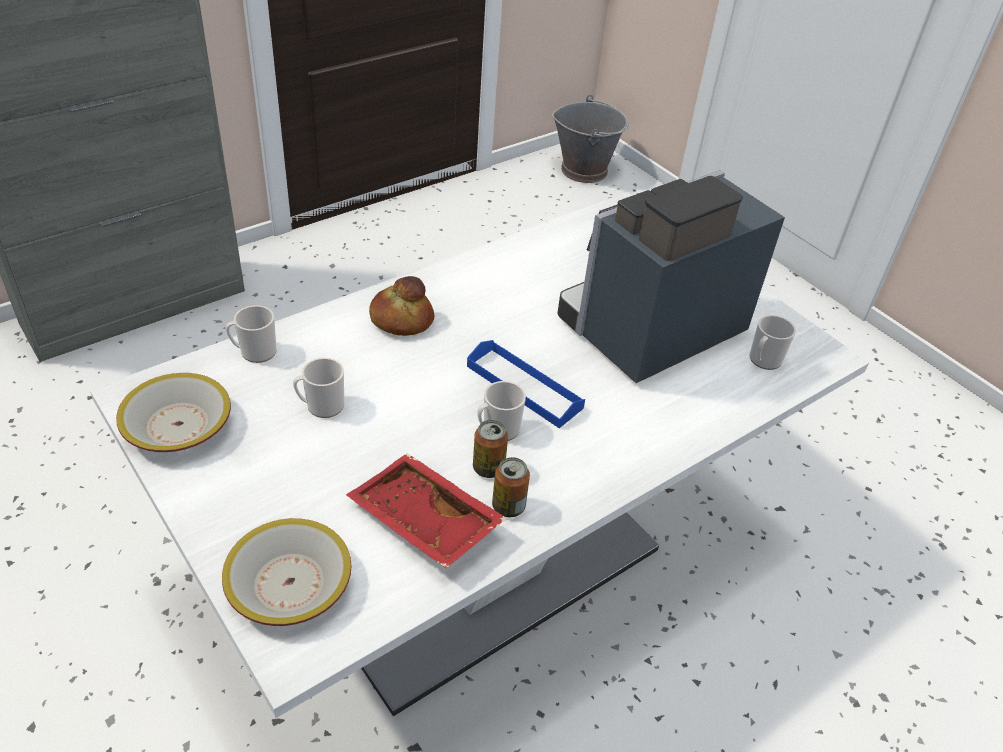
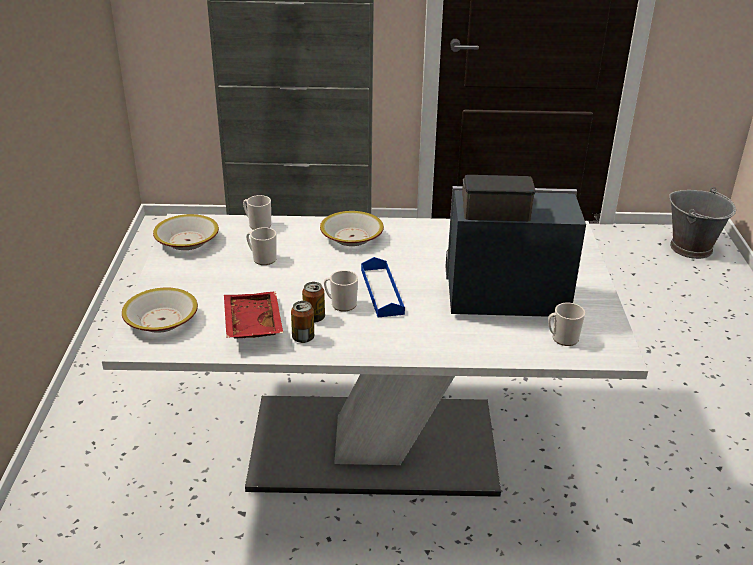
camera: 40 degrees right, 10 degrees down
bread [369,276,434,336] -> bowl [320,211,384,246]

